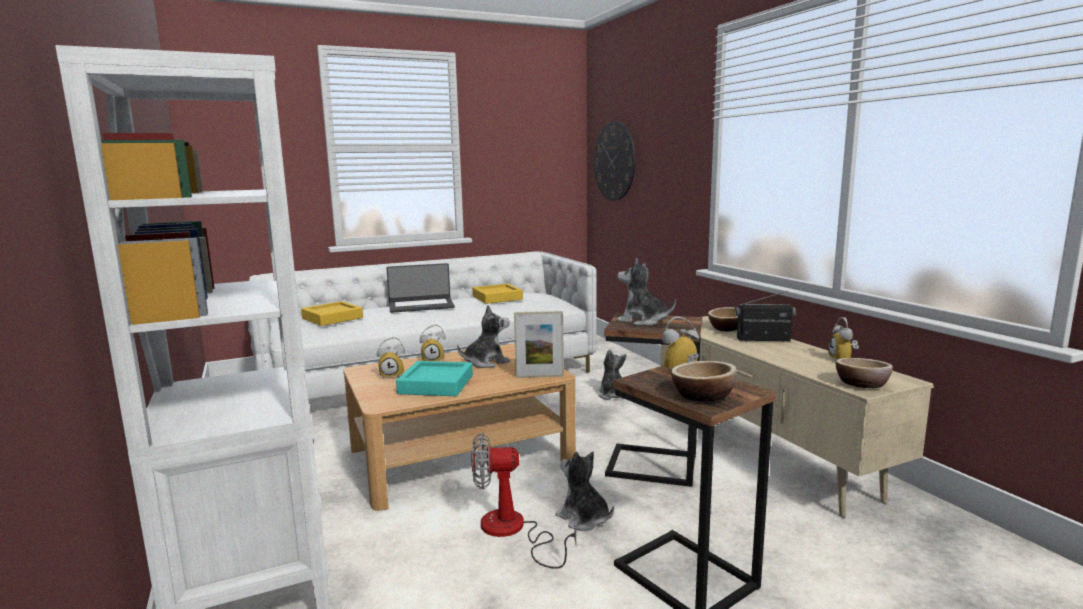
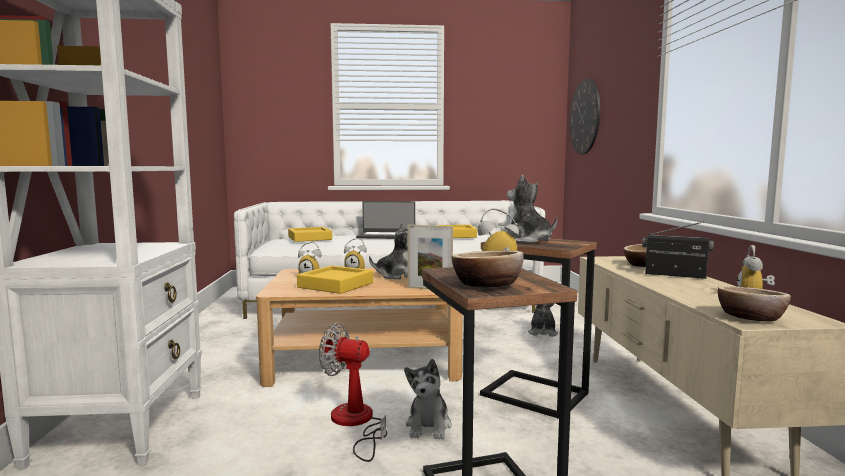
camera: 20 degrees right, 5 degrees down
turquoise tray [396,361,473,396] -> yellow tray [297,265,373,294]
plush toy [555,451,614,531] -> plush toy turned 150 degrees counterclockwise [404,359,452,439]

